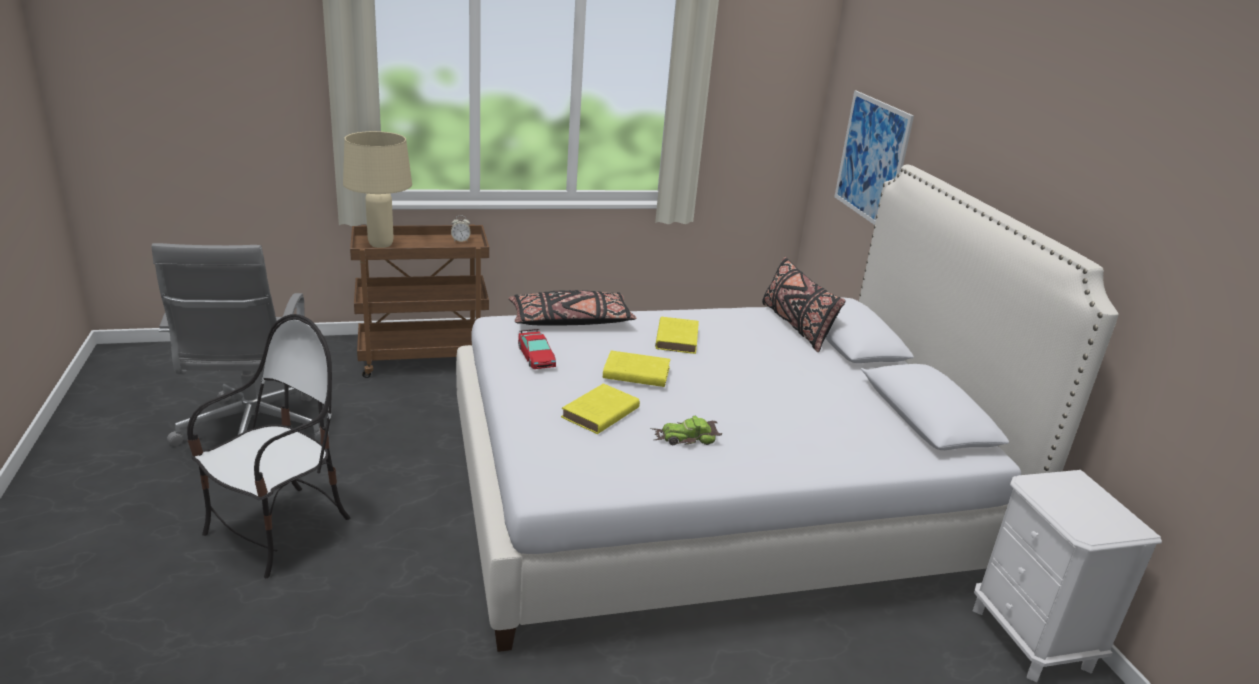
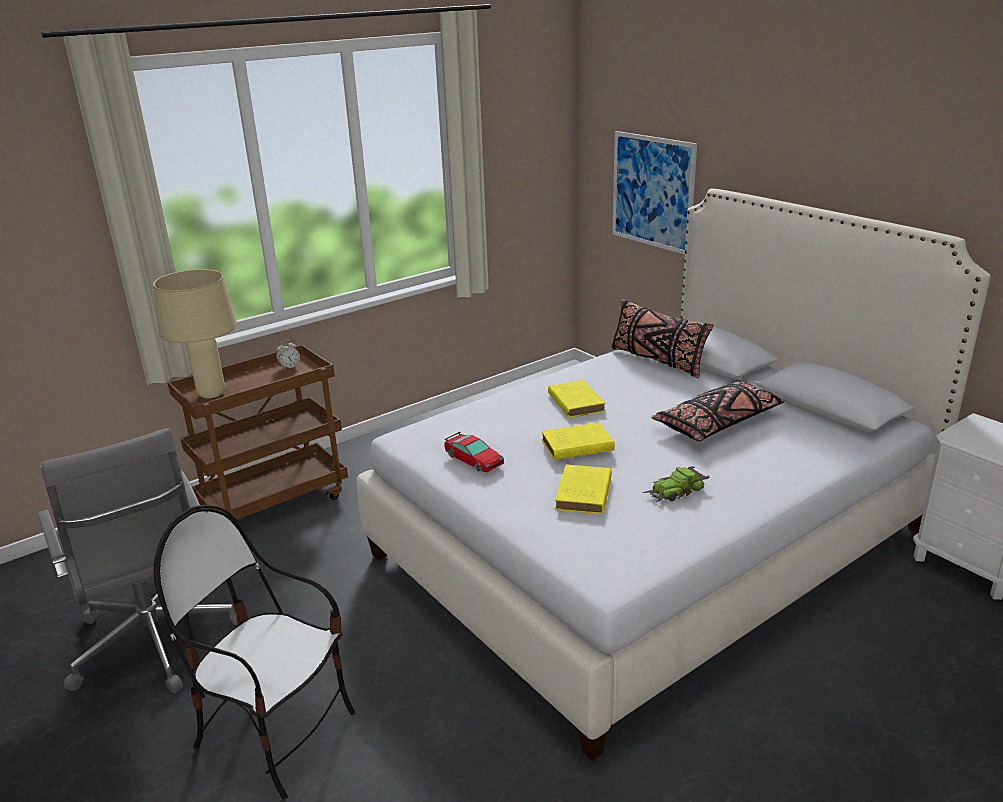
camera: 20 degrees left, 0 degrees up
chair [187,314,350,578] -> chair turned 75 degrees counterclockwise [153,505,355,799]
black pillow [509,290,637,326] -> black pillow moved to [651,380,785,441]

